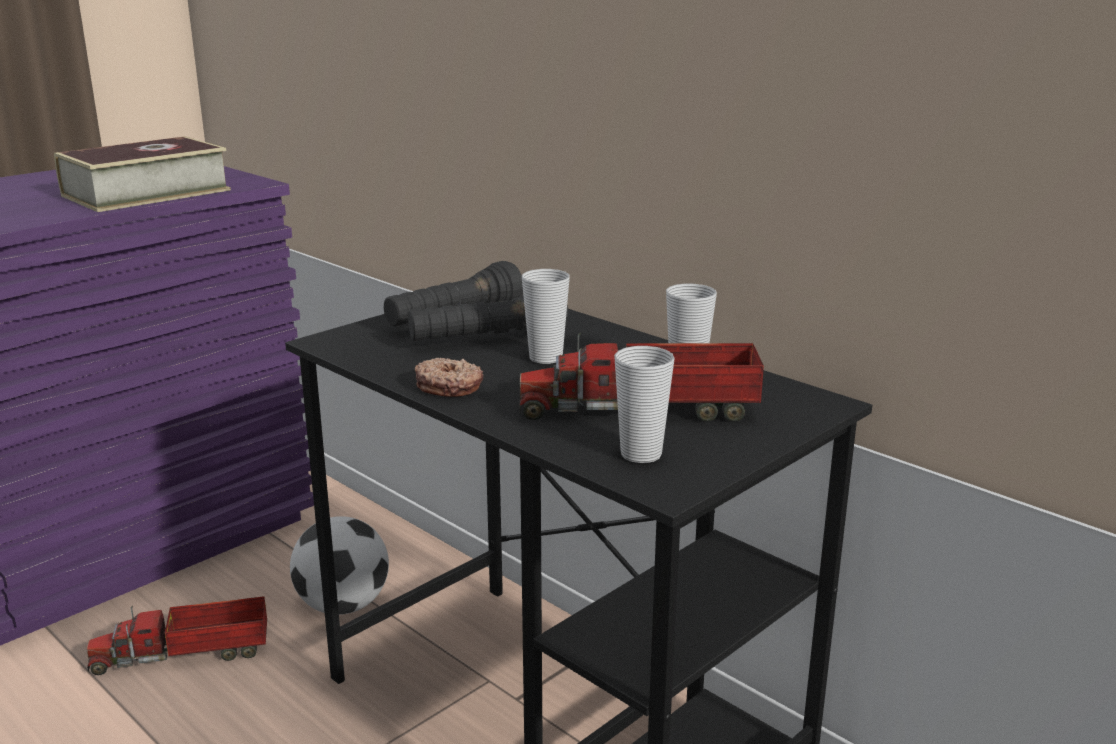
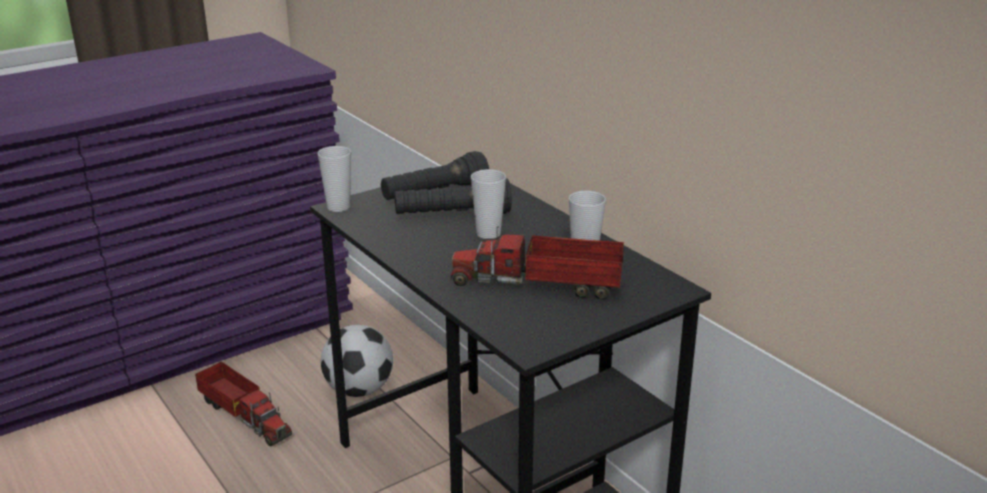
camera: 10 degrees right, 5 degrees up
book [54,136,231,212] -> none
toy truck [86,596,267,675] -> toy truck turned 135 degrees counterclockwise [195,362,292,446]
donut [415,358,483,397] -> none
cup [614,346,675,463] -> cup moved to [317,146,351,212]

